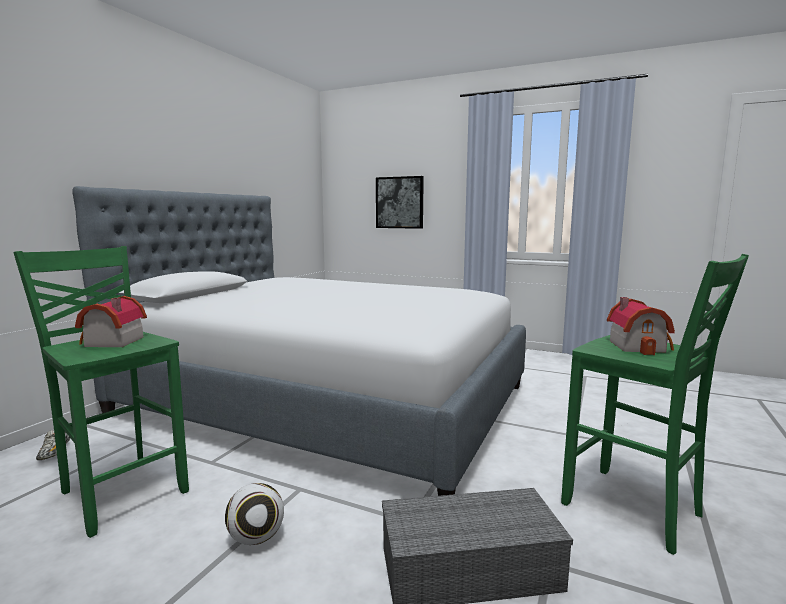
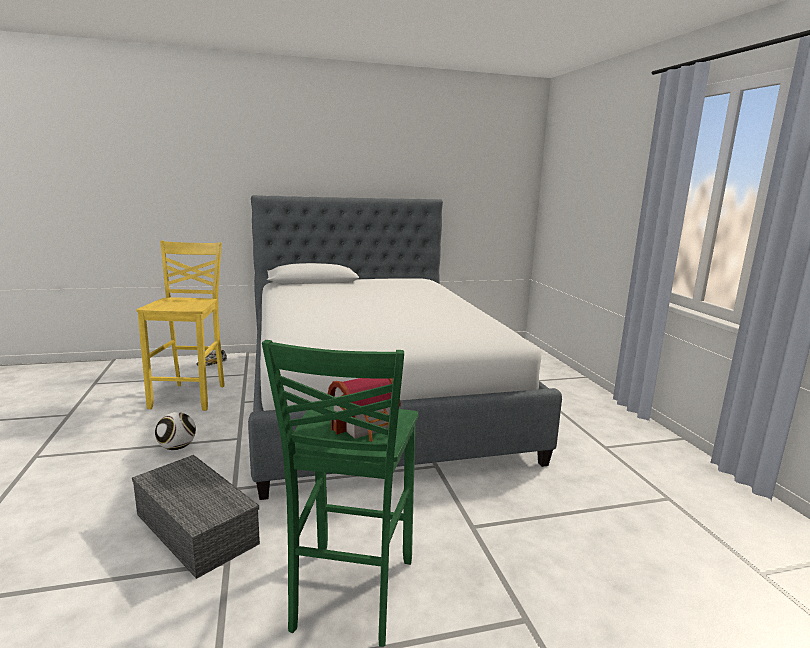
camera: 50 degrees right, 5 degrees up
green stool [13,246,189,538] -> yellow stool [136,241,225,411]
toy house [75,296,147,347] -> none
picture [376,176,424,229] -> none

